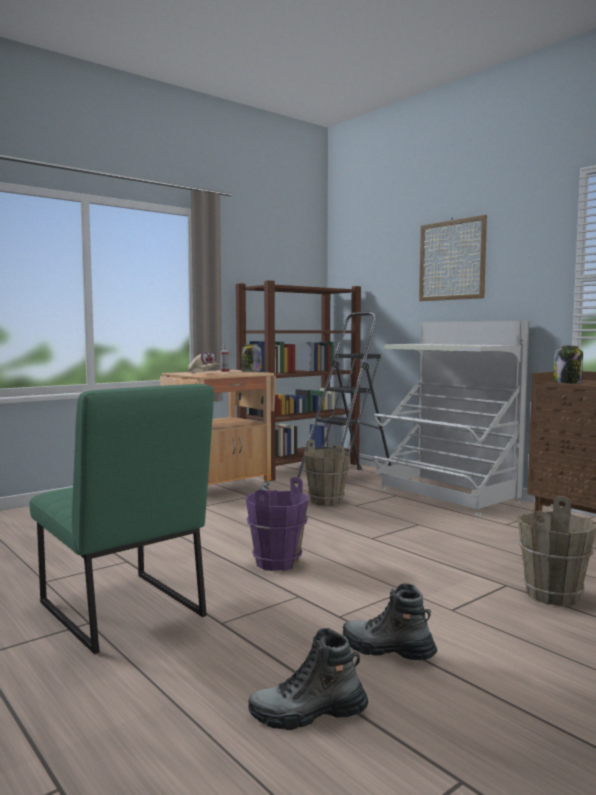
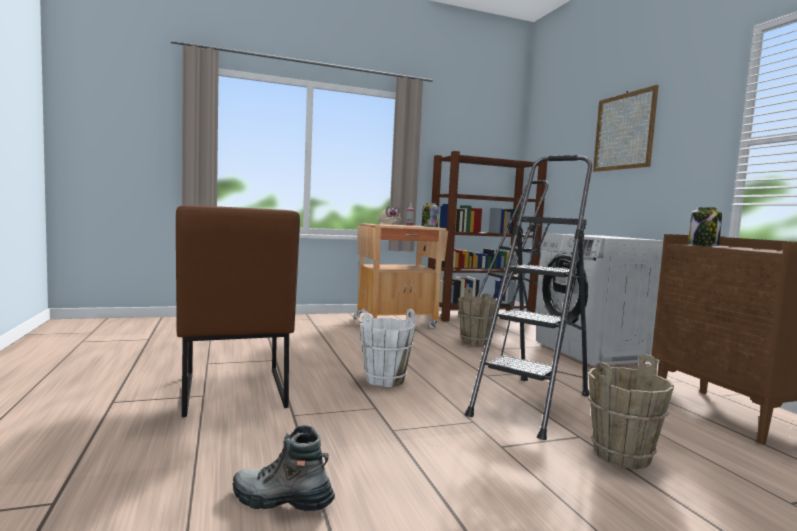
camera: 20 degrees right, 0 degrees up
green chair [30,384,214,654] -> brown chair [176,205,300,417]
purple bucket [245,477,309,571] -> white bucket [360,309,416,387]
boot [343,583,437,660] -> none
white shoe rack [373,320,529,515] -> white washing machine [536,233,664,366]
none -> step ladder [465,155,592,440]

